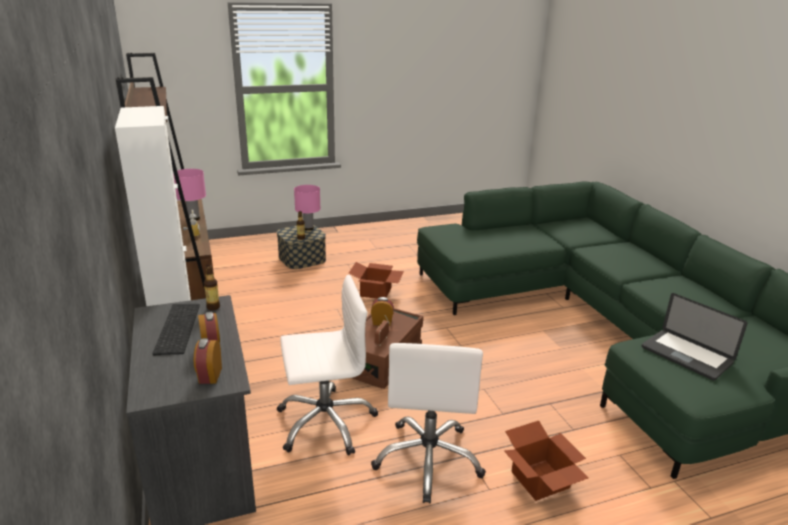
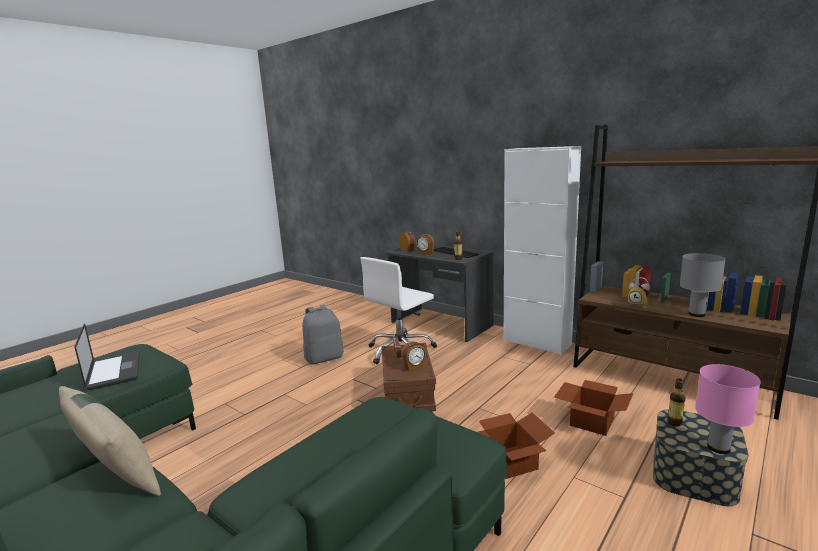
camera: 150 degrees right, 10 degrees down
pink table lamp [173,169,206,220] -> grey table lamp [680,253,726,317]
white office chair [371,343,486,504] -> grey backpack [303,305,344,364]
cardboard box [504,421,589,501] -> cardboard box moved to [554,380,633,436]
laptop [642,293,747,380] -> laptop turned 45 degrees clockwise [75,324,139,390]
none -> beige pillow [59,386,161,496]

